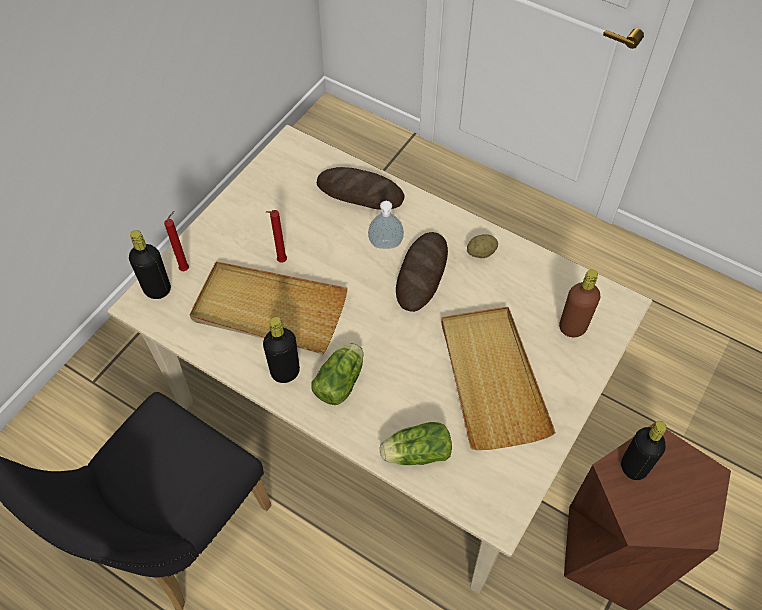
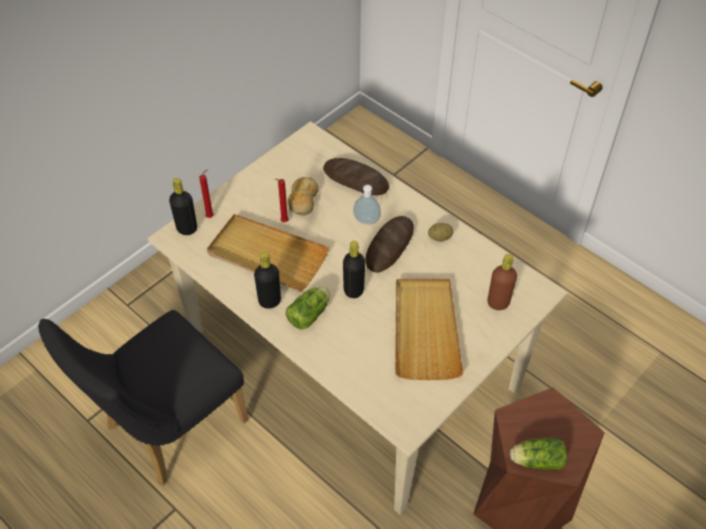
camera: 10 degrees right, 5 degrees down
lettuce [380,422,452,465] -> lettuce moved to [510,438,567,470]
black bottle [621,421,666,480] -> black bottle moved to [343,241,365,298]
none -> bread [288,177,318,215]

